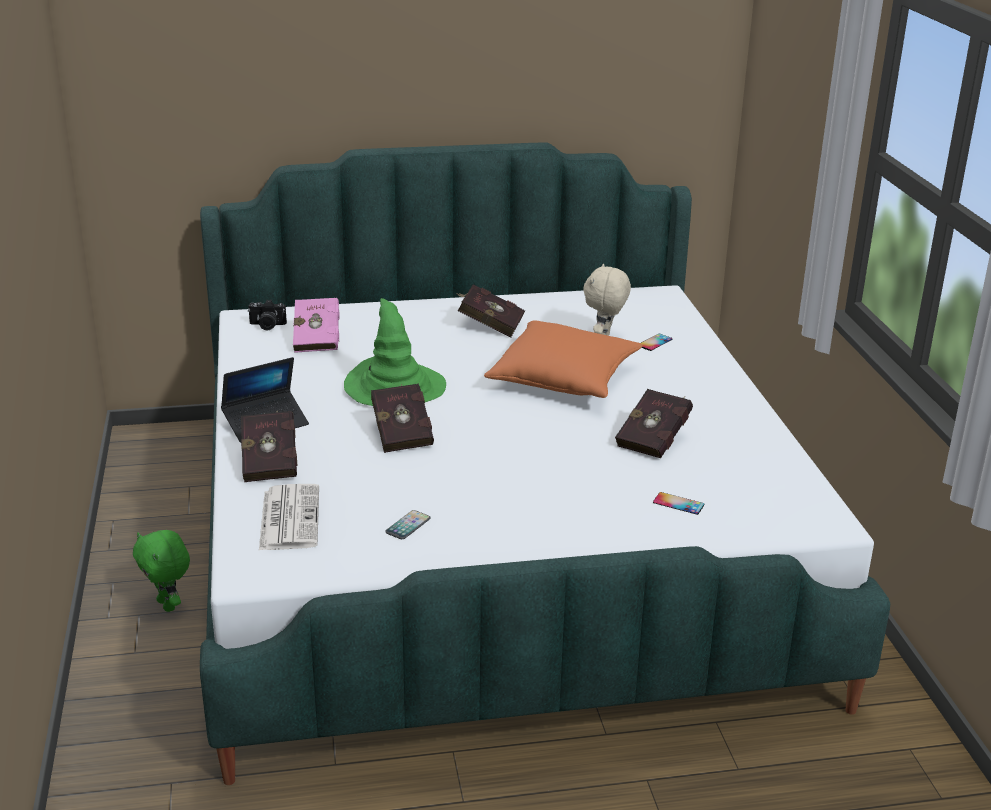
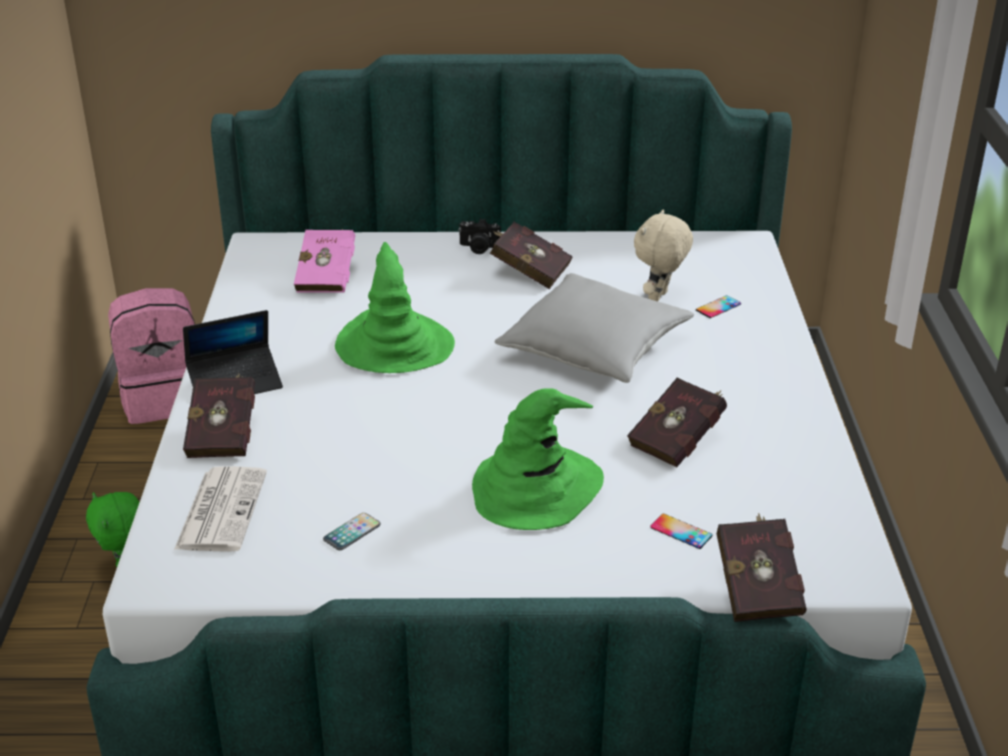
camera: 10 degrees right, 5 degrees up
camera [248,300,287,331] -> camera moved to [458,219,501,254]
red book [371,384,434,453] -> red book moved to [716,513,807,622]
orange pillow [484,320,643,398] -> grey pillow [495,273,694,383]
none -> pink backpack [108,288,195,424]
none -> green hat [472,388,604,530]

